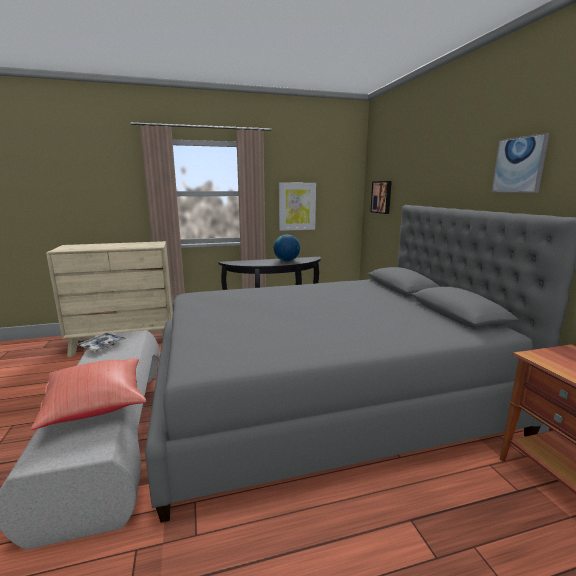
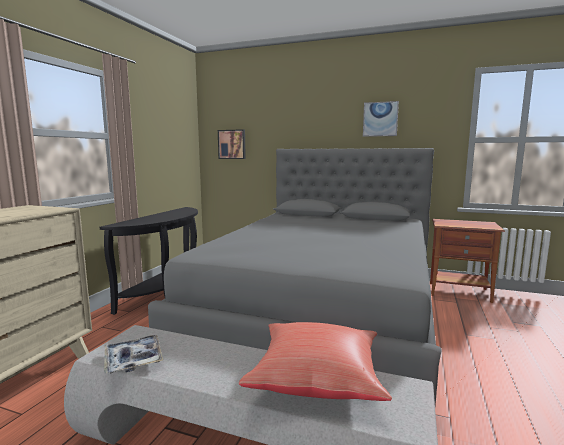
camera: 55 degrees left, 5 degrees down
globe [274,235,300,261] -> none
picture [279,183,316,231] -> none

